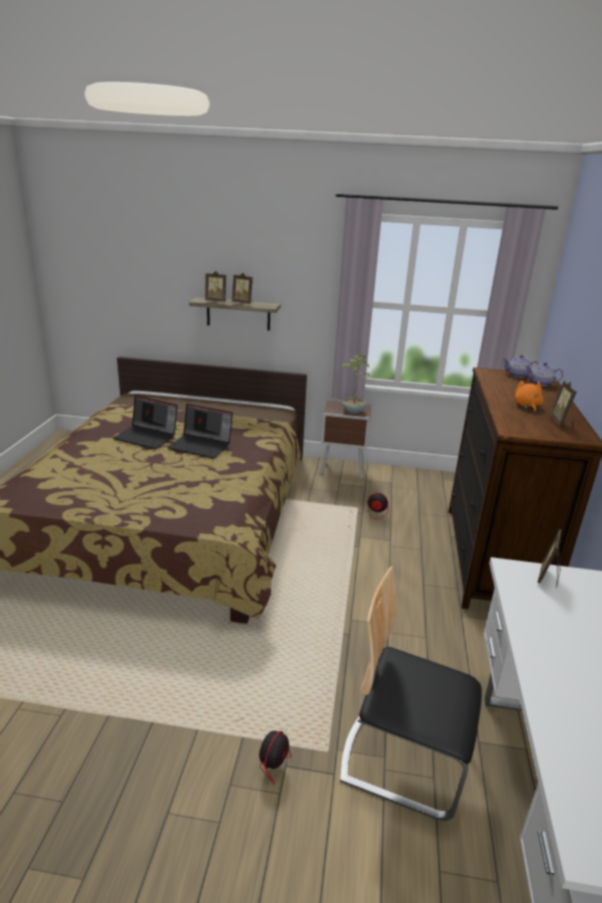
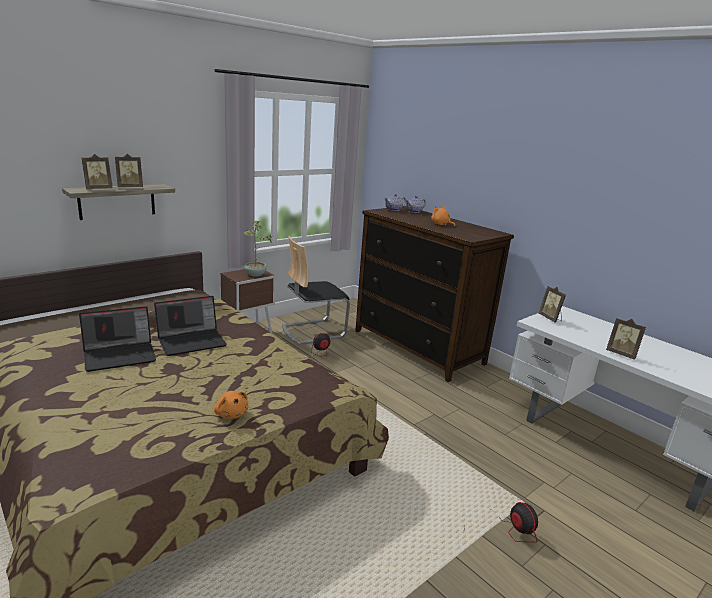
camera: 50 degrees left, 5 degrees down
chair [340,566,482,821] -> chair moved to [282,236,350,345]
picture frame [550,381,577,427] -> picture frame moved to [606,318,646,360]
none -> orange plush toy [214,391,248,419]

